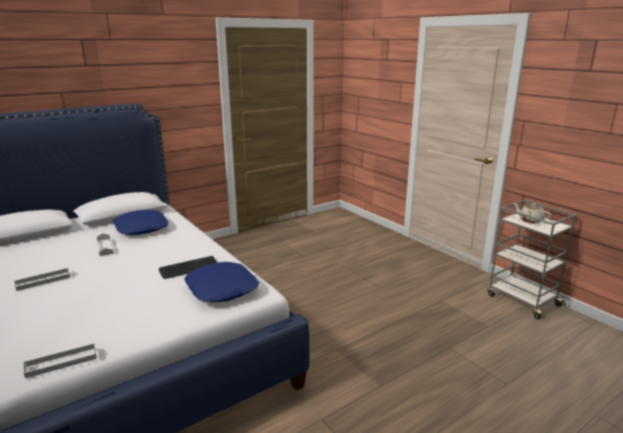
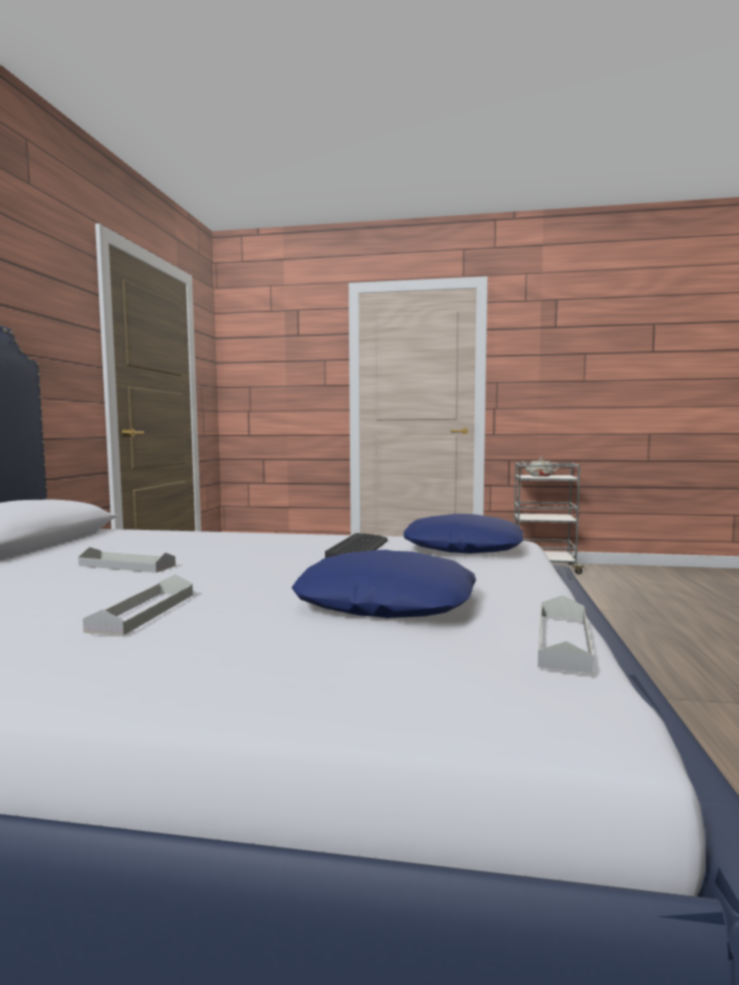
camera: 45 degrees left, 15 degrees down
blue pillow [113,210,169,235] -> blue pillow moved to [291,550,476,618]

